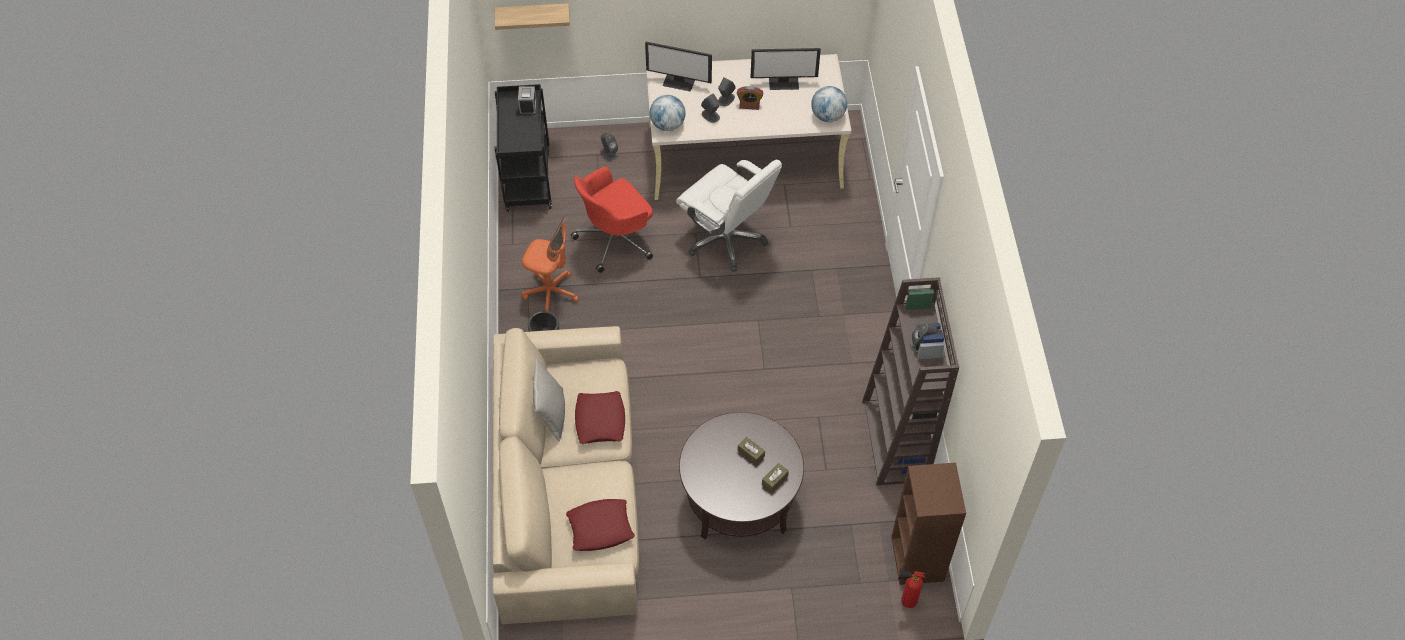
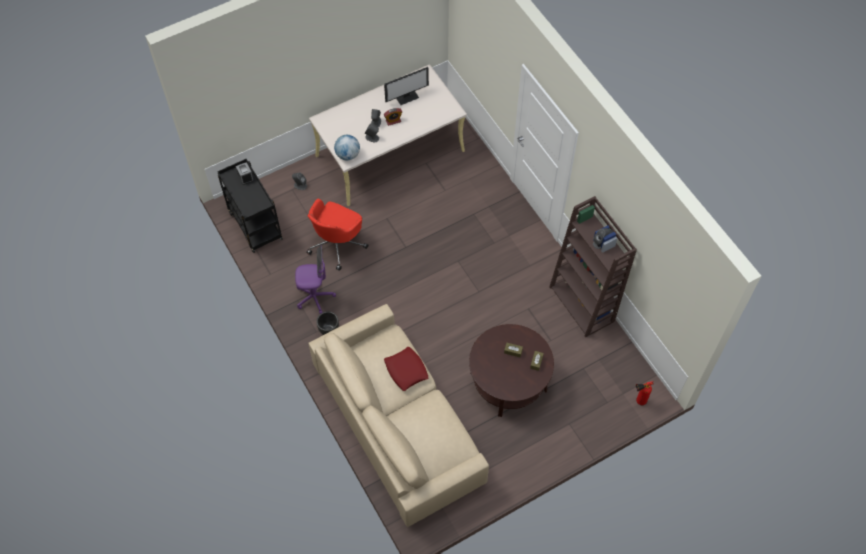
camera: 25 degrees left, 5 degrees up
shelf [495,4,570,30] -> none
orange office chair [522,216,579,312] -> purple office chair [295,245,336,314]
grey pillow [533,358,565,441] -> none
red pillow [566,499,635,551] -> none
monitor [645,42,712,92] -> none
white office chair [676,160,782,272] -> none
globe [811,86,847,122] -> none
brown bookcase [891,463,966,585] -> none

